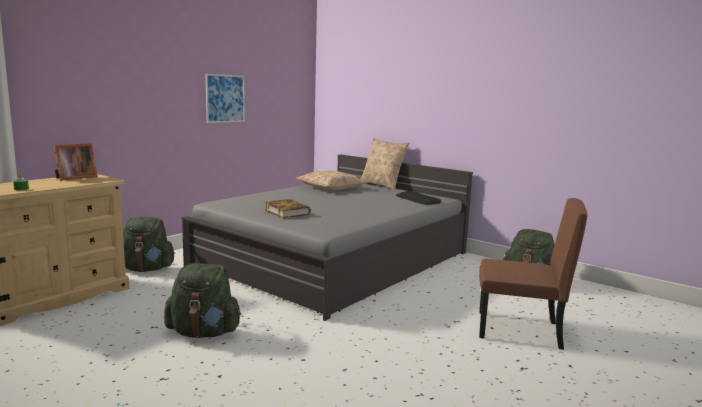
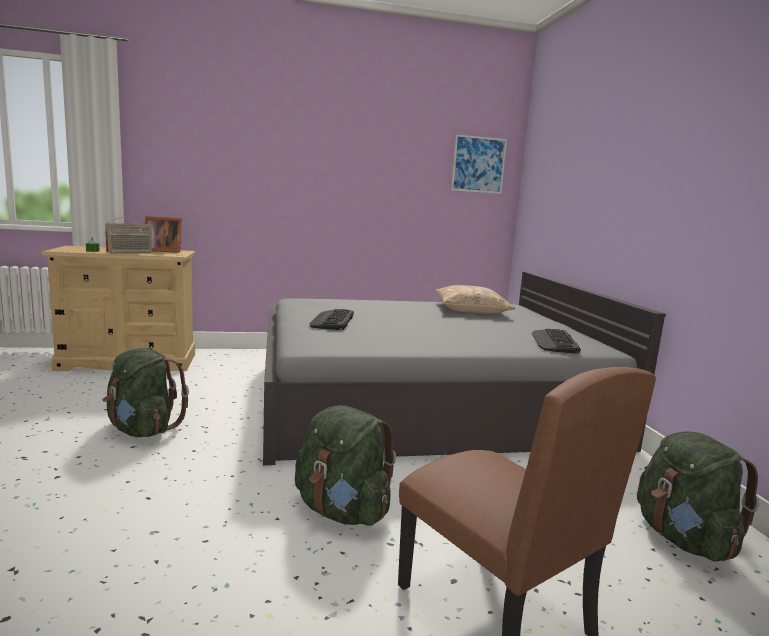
camera: 40 degrees right, 0 degrees up
green backpack [123,217,175,272] -> green backpack moved to [295,405,396,526]
picture [206,74,245,123] -> picture moved to [451,134,507,194]
book [264,199,311,218] -> keyboard [309,309,354,330]
beige pillow [361,138,409,190] -> none
none -> radio [105,217,152,253]

